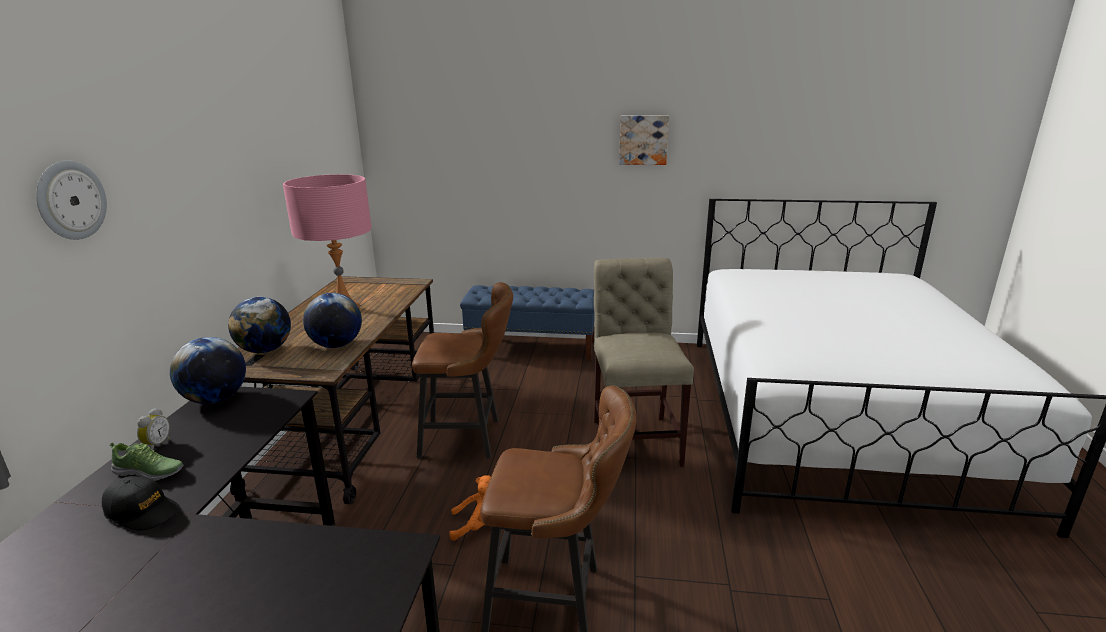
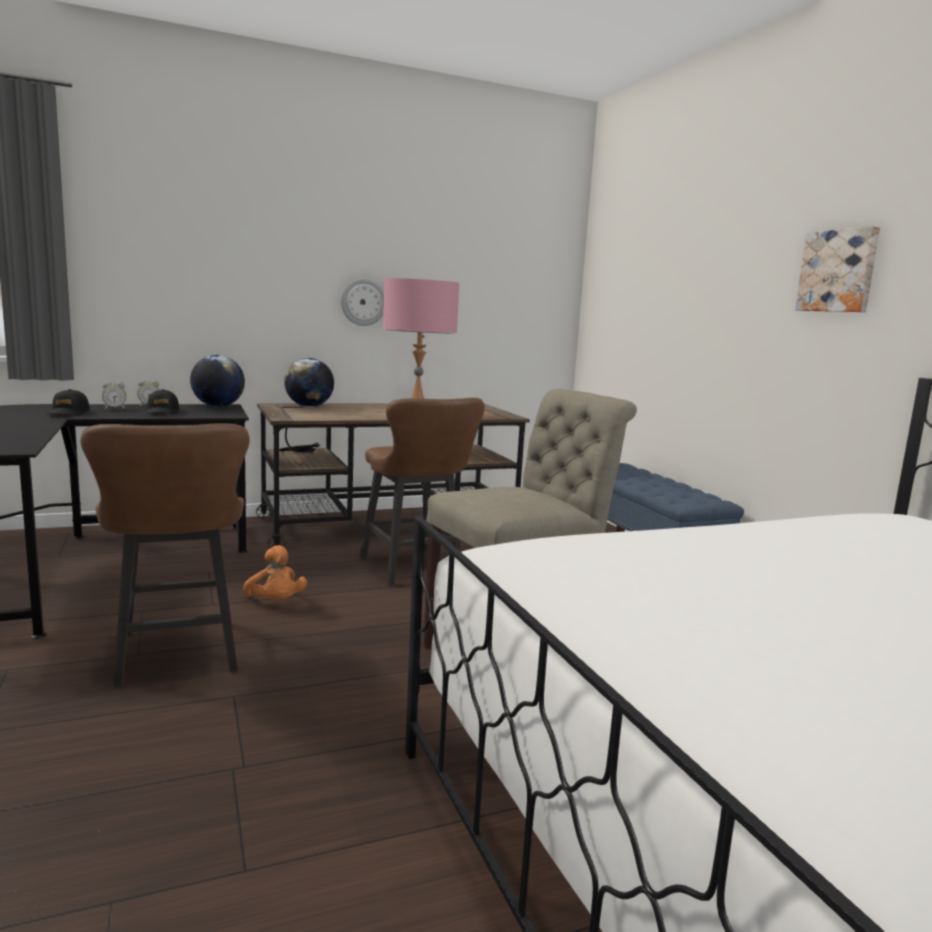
camera: 60 degrees right, 10 degrees down
wall clock [36,160,107,240] -> wall clock moved to [341,278,384,326]
shoe [109,442,183,481] -> alarm clock [102,382,126,410]
globe [303,293,362,348] -> none
none -> black cap [146,389,179,414]

